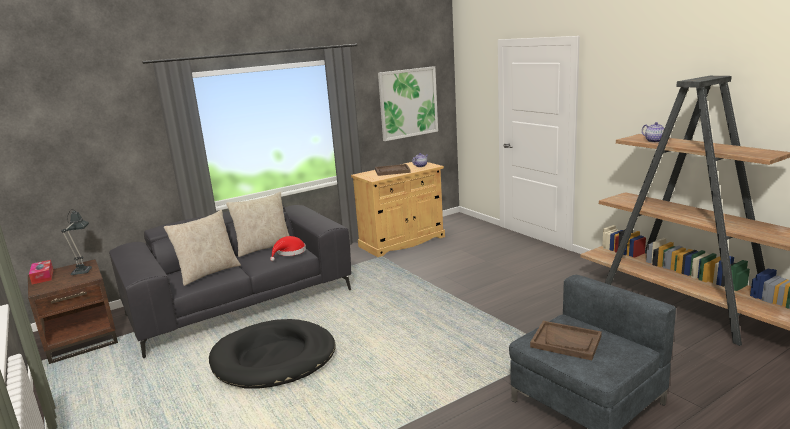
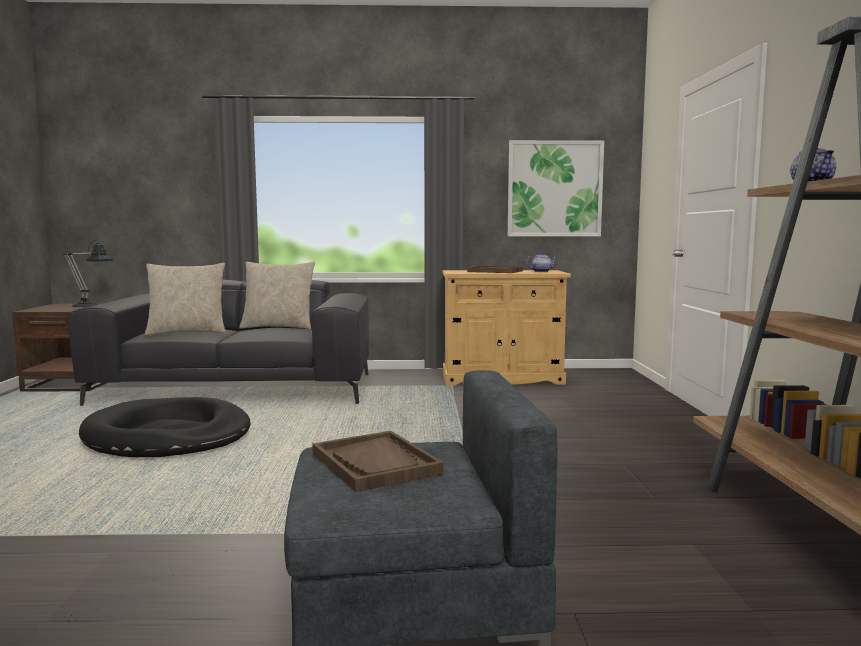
camera: 30 degrees right, 10 degrees down
tissue box [29,260,53,284] -> none
red hat [270,236,306,261] -> none

